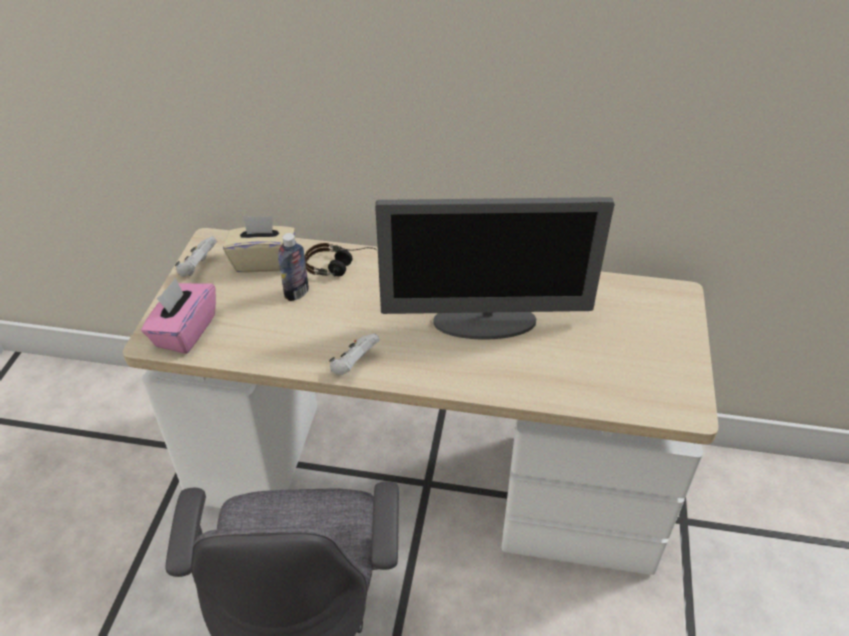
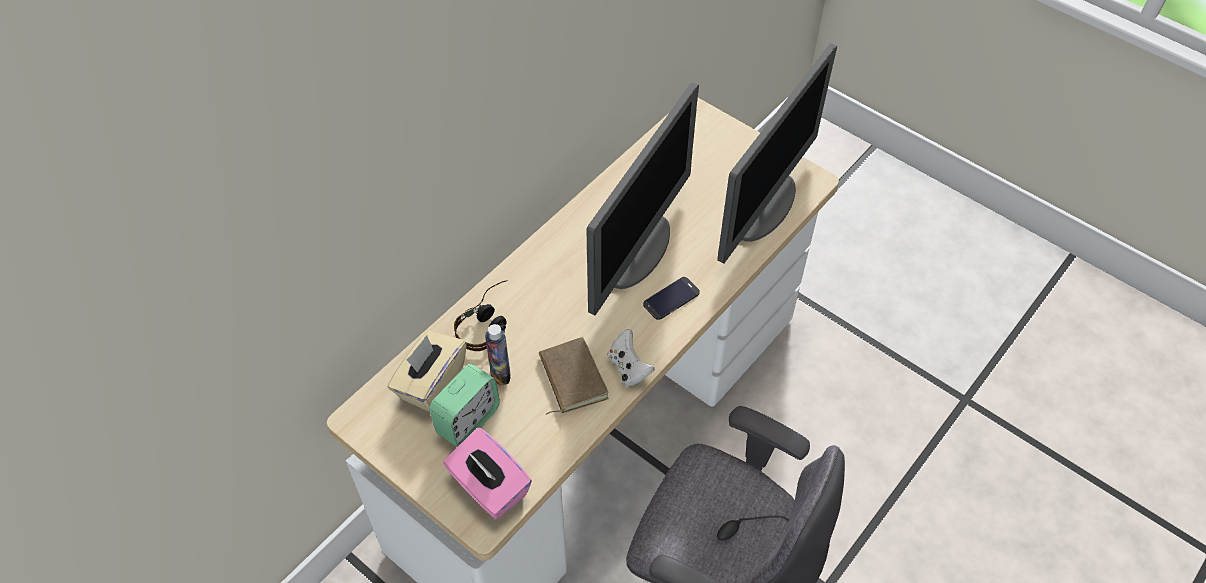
camera: 60 degrees left, 10 degrees up
white game controller [175,236,217,277] -> none
none -> alarm clock [429,364,500,447]
none -> brown book [539,337,609,415]
none -> phone [643,277,700,320]
none -> monitor [717,43,837,264]

